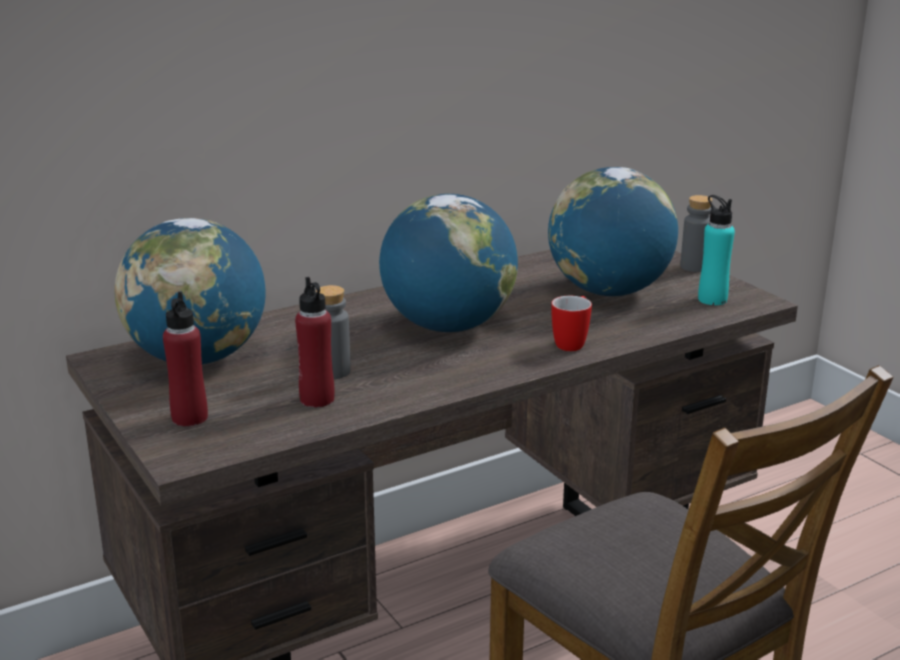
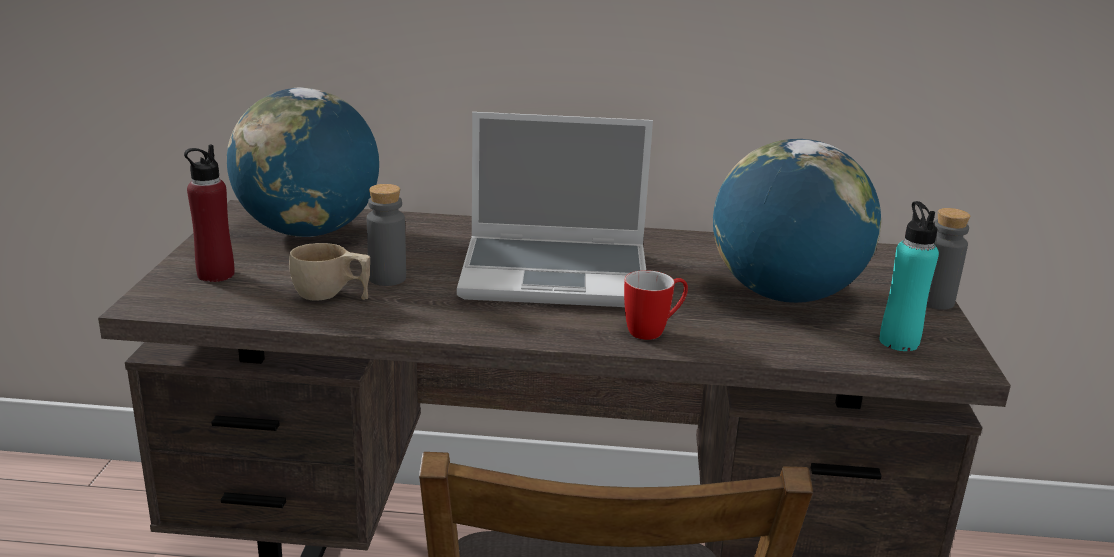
camera: 35 degrees right, 0 degrees up
red bottle [295,277,335,407] -> beige cup [289,243,370,301]
globe [379,194,518,332] -> laptop [457,112,653,307]

